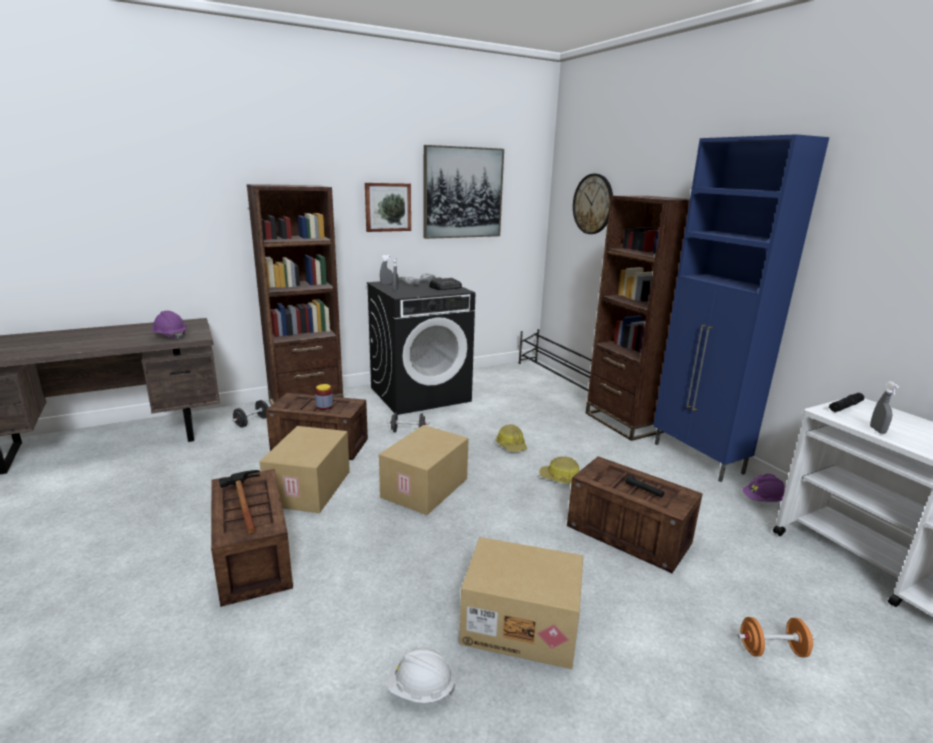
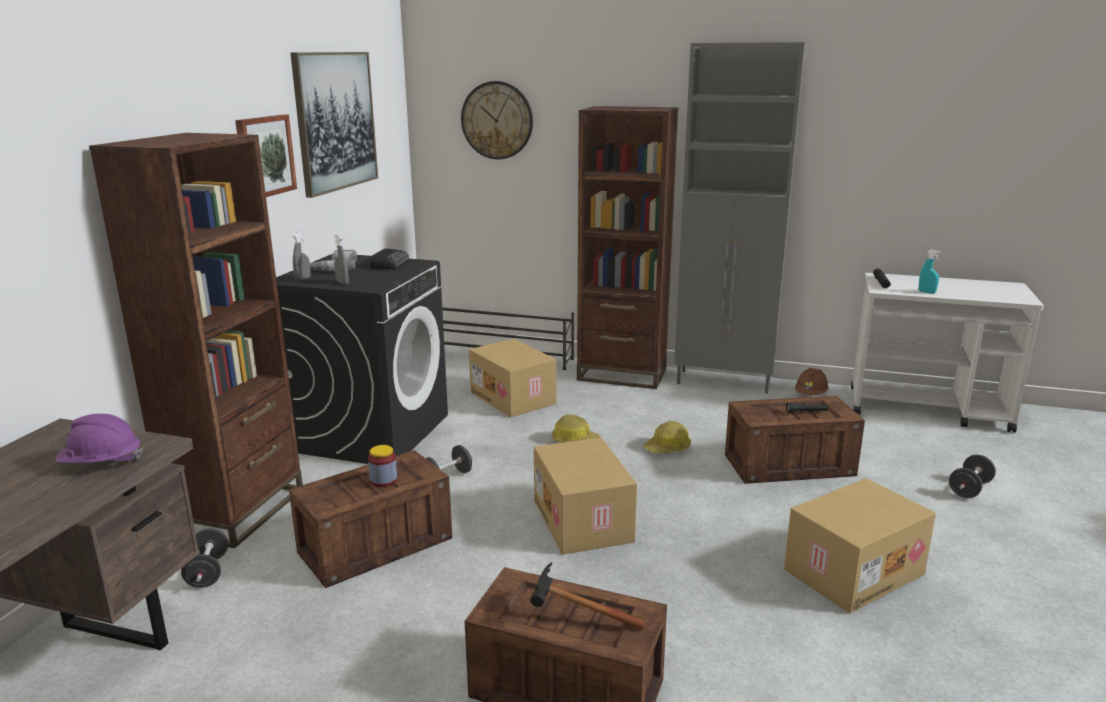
camera: 45 degrees left, 0 degrees up
cardboard box [260,426,350,513] -> cardboard box moved to [469,339,556,417]
white hard hat [387,647,456,703] -> none
blue cabinet [653,134,829,482] -> grey cabinet [674,42,805,394]
orange dumbbell [738,617,814,657] -> black dumbbell [949,455,996,498]
purple hard hat [742,474,785,502] -> brown hard hat [795,368,829,396]
grey spray bottle [870,381,899,434] -> turquoise spray bottle [919,250,941,294]

